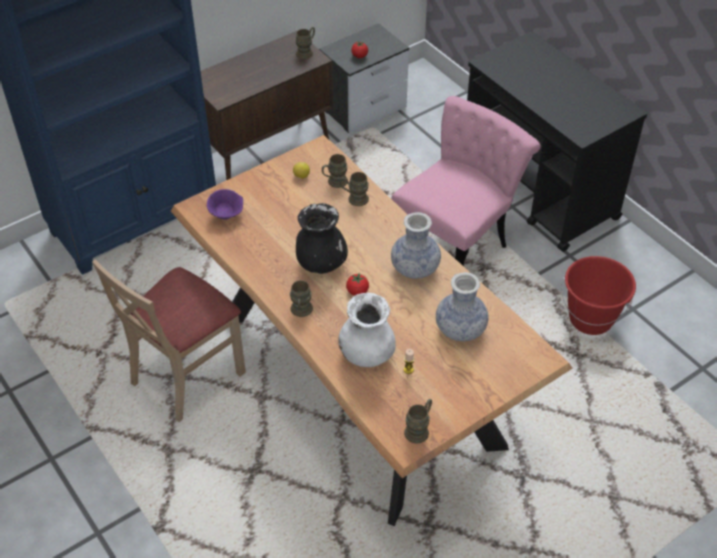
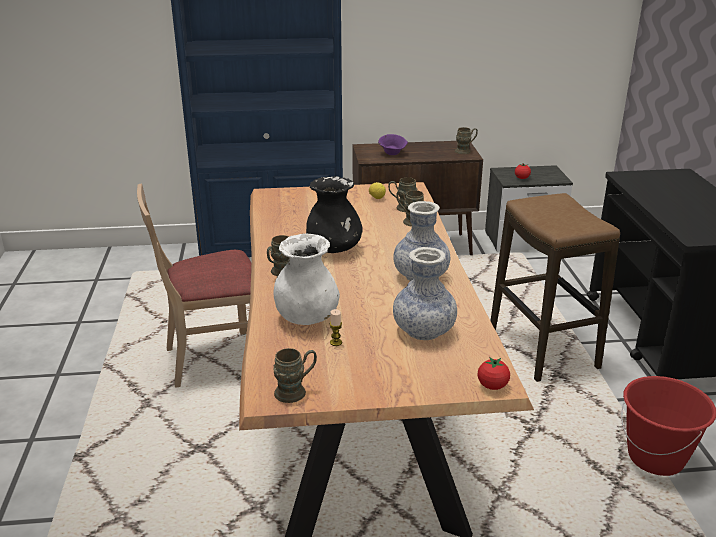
camera: 30 degrees right, 20 degrees down
purple bowl [207,189,243,220] -> purple bowl moved to [378,134,408,155]
tomato [346,273,369,296] -> tomato moved to [478,357,510,390]
pink chair [391,96,541,265] -> stool [491,193,620,382]

